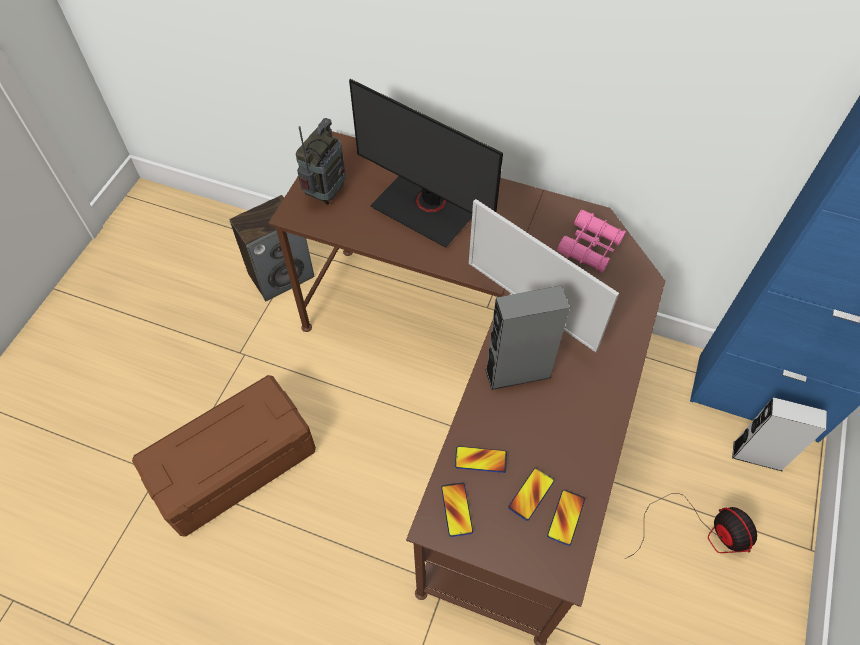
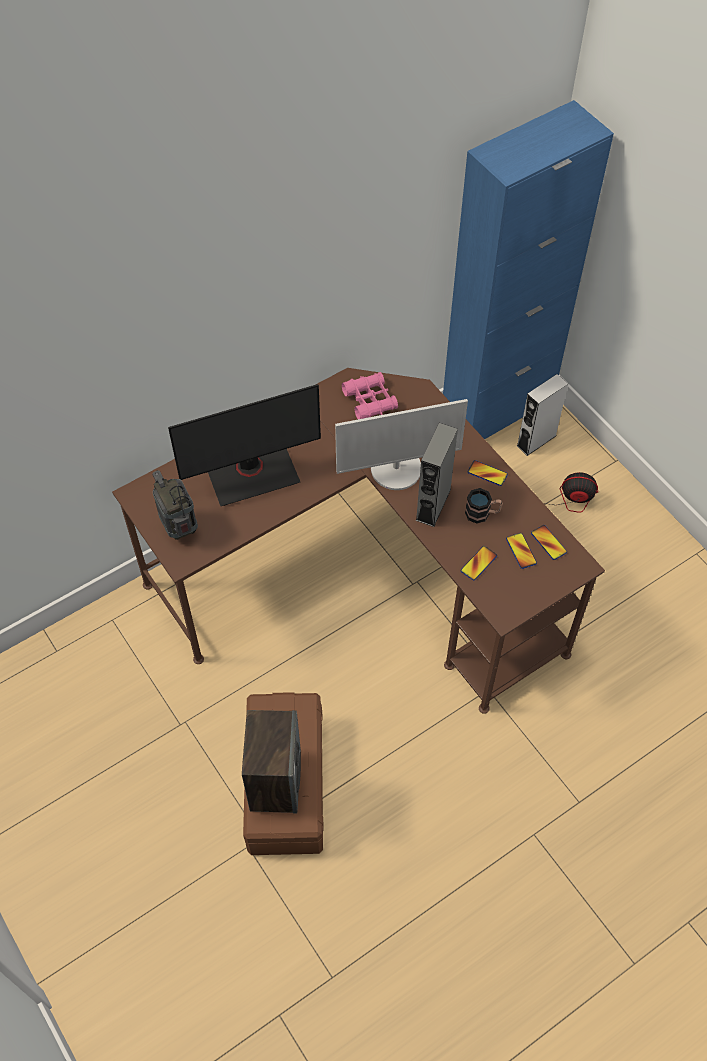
camera: 55 degrees left, 0 degrees up
speaker [229,195,314,301] -> speaker moved to [242,710,301,814]
phone [441,482,473,537] -> phone moved to [468,460,508,486]
none -> mug [465,488,503,524]

